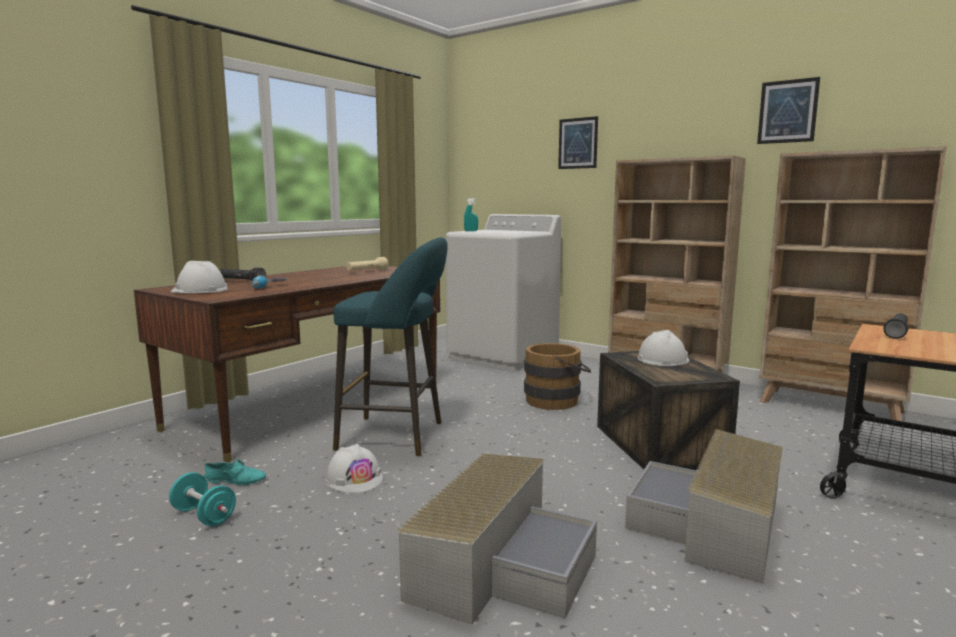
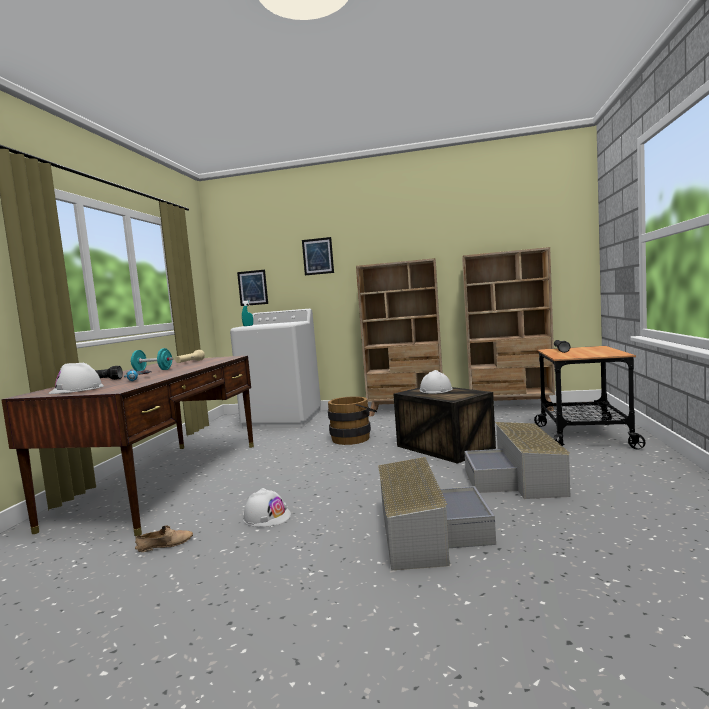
camera: 25 degrees left, 5 degrees down
turquoise dumbbell [169,472,236,526] -> turquoise dumbbell moved to [130,348,173,371]
turquoise shoe [204,459,266,485] -> beige shoe [135,525,193,552]
turquoise stool [333,237,448,456] -> none
picture [757,77,820,144] -> picture moved to [237,270,268,306]

